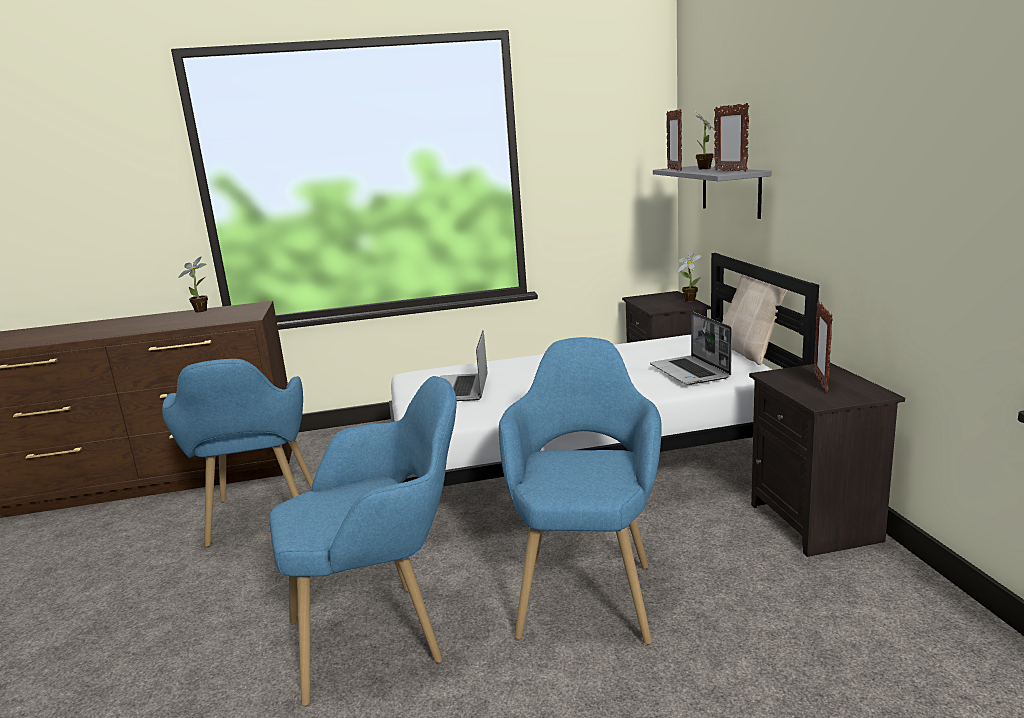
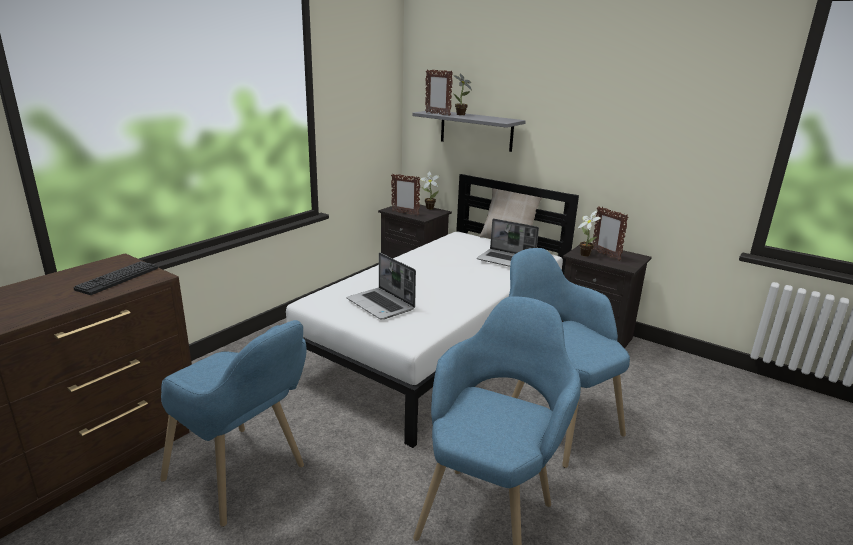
camera: 45 degrees left, 5 degrees up
potted plant [178,256,208,312] -> potted plant moved to [577,211,601,256]
picture frame [714,103,749,172] -> picture frame moved to [391,174,421,216]
none -> keyboard [73,261,158,295]

